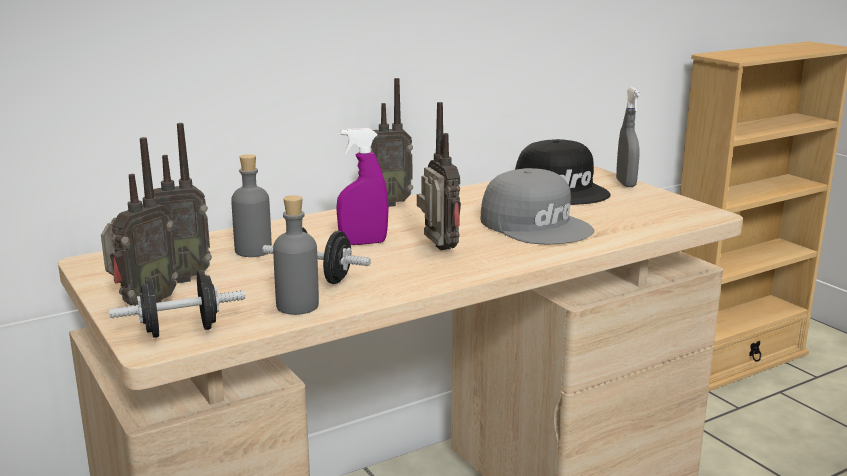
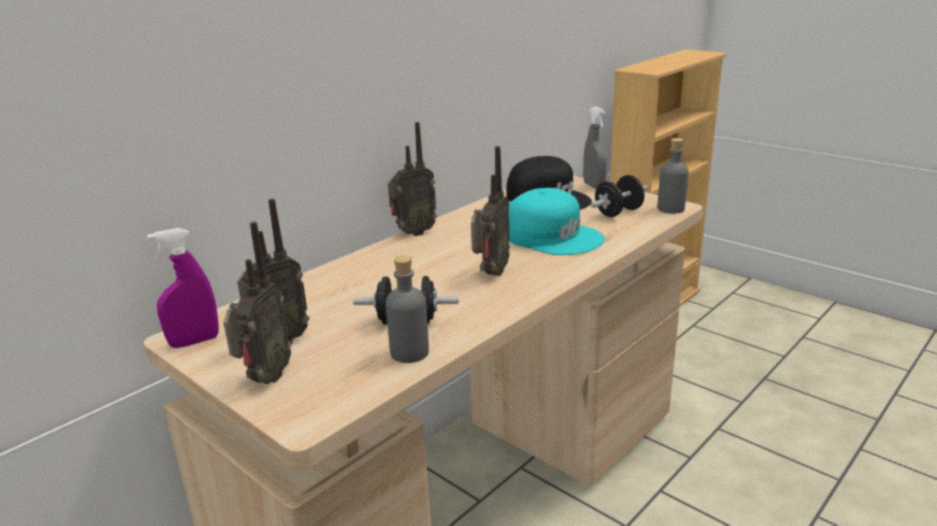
camera: 15 degrees left, 5 degrees up
black dumbbell [109,270,245,338] -> black dumbbell moved to [591,175,648,217]
grey bottle [231,154,272,257] -> grey bottle moved to [657,138,689,214]
purple spray bottle [336,128,389,245] -> purple spray bottle moved to [147,228,219,348]
radio [417,102,461,250] -> radio turned 60 degrees clockwise [471,146,510,276]
grey cap [481,168,594,244] -> turquoise cap [508,188,605,255]

